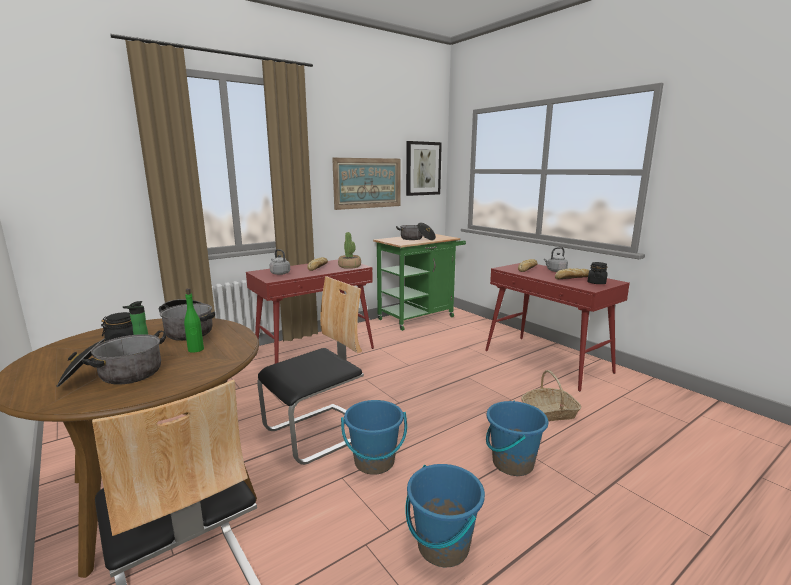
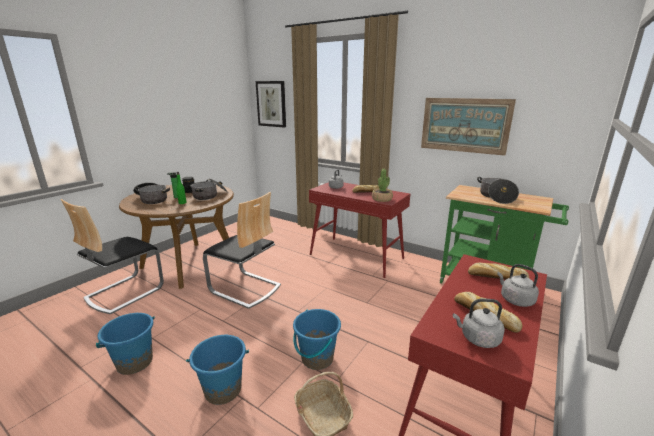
camera: 70 degrees right, 5 degrees up
blue bucket [341,400,407,475] -> blue bucket moved to [293,309,341,370]
picture [406,141,442,196] -> picture moved to [256,81,286,128]
black jar [587,262,608,284] -> grey kettle [453,299,505,348]

